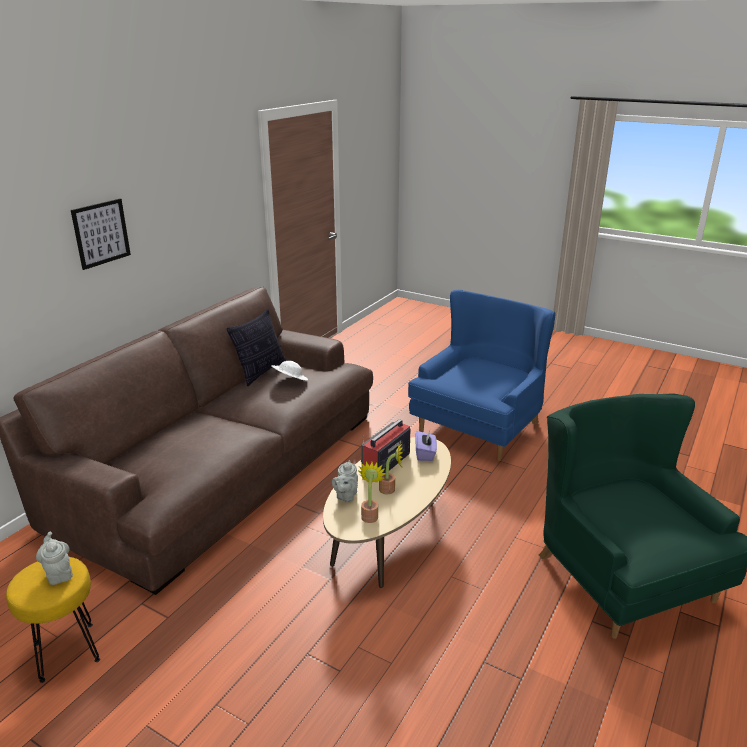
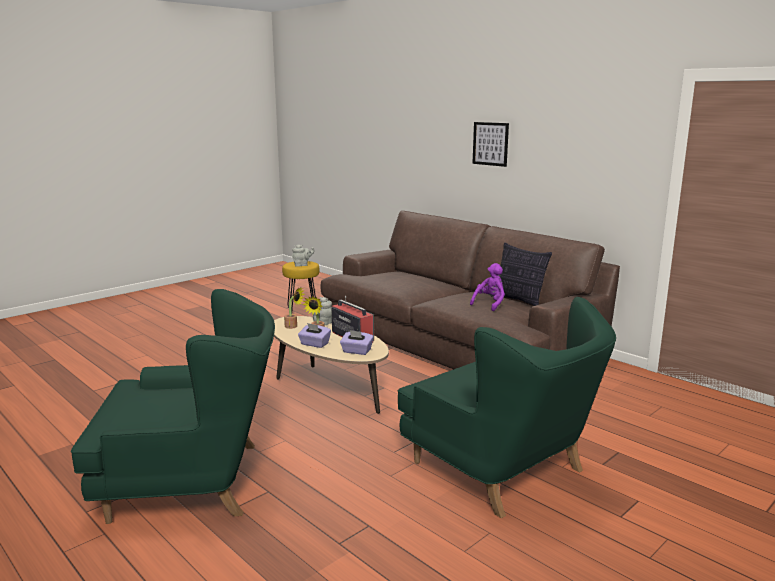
camera: 105 degrees right, 10 degrees down
white hat [271,360,308,381] -> purple plush toy [470,263,505,311]
blue armchair [408,290,556,461] -> green armchair [398,297,616,519]
none -> purple tissue box [298,323,331,348]

